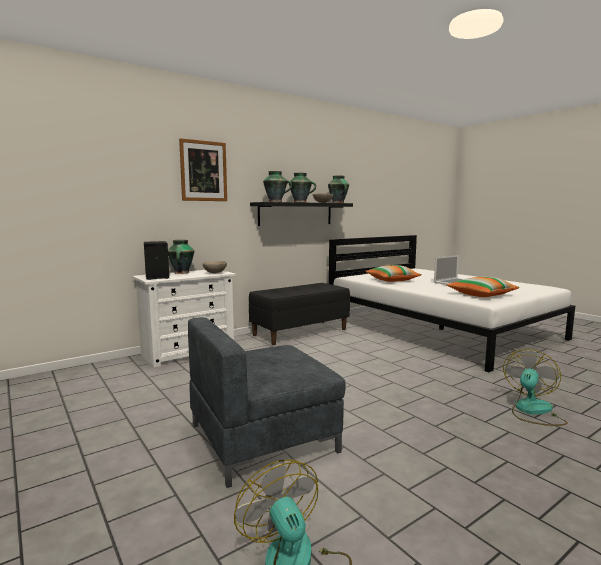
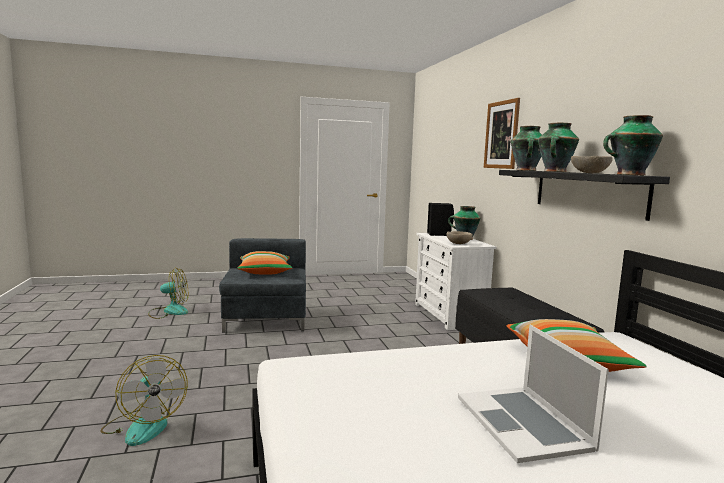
camera: 110 degrees right, 0 degrees up
pillow [446,276,520,297] -> pillow moved to [238,251,292,274]

